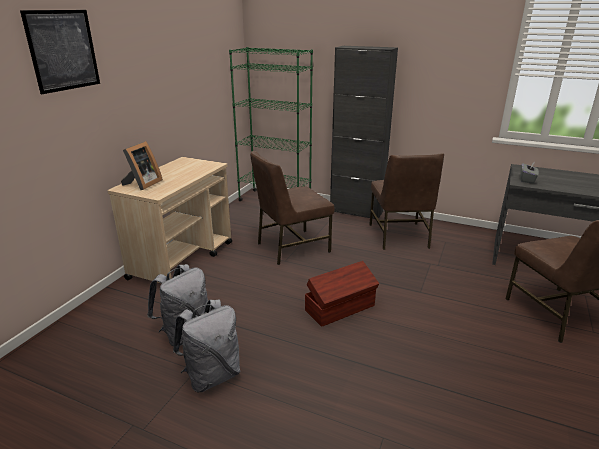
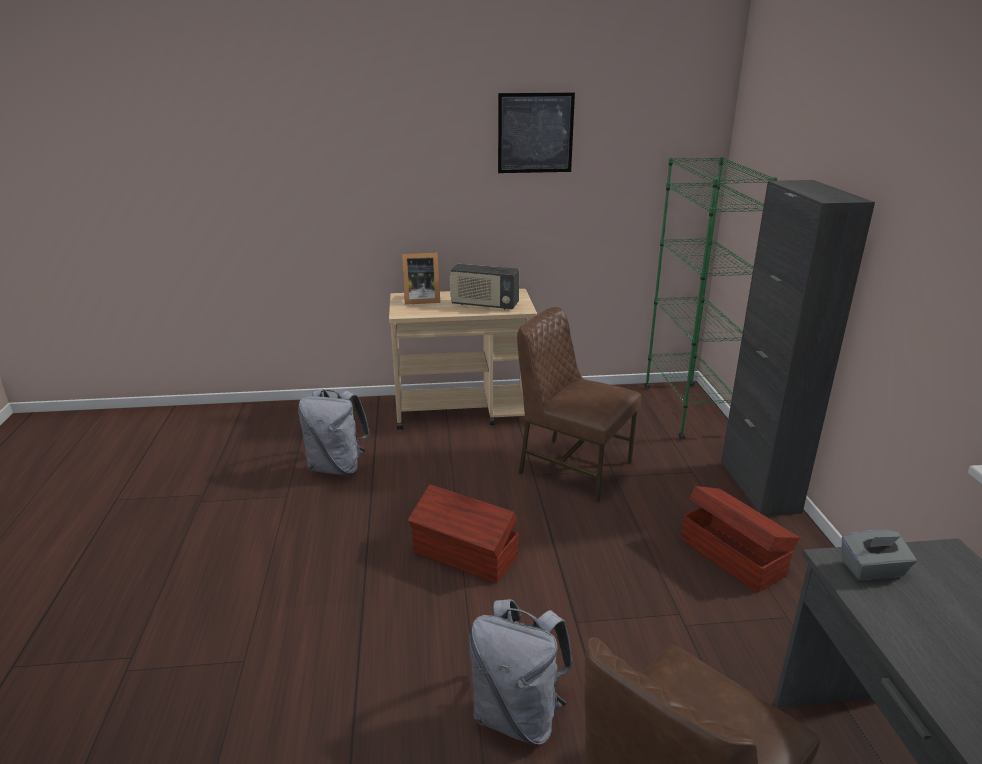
camera: 60 degrees right, 0 degrees up
picture [20,10,100,94] -> picture moved to [498,93,575,173]
grey backpack [173,299,240,392] -> grey backpack moved to [469,599,573,745]
brown chair [369,153,444,250] -> brown storage box [681,486,799,593]
none -> radio [450,264,519,310]

